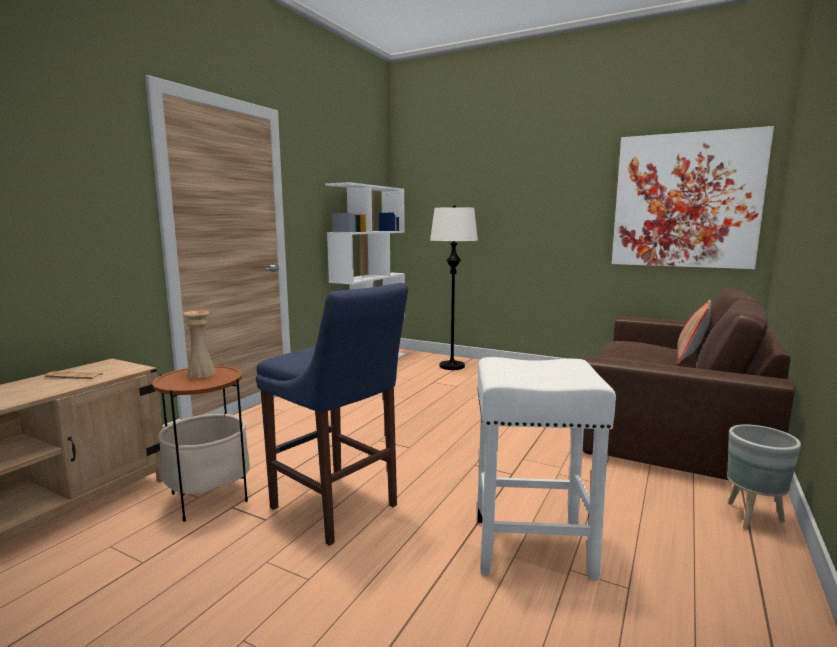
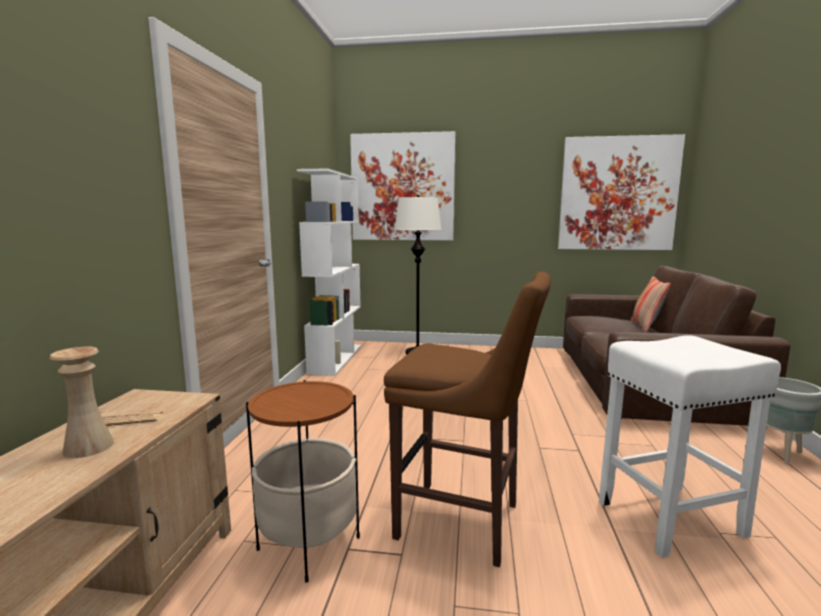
camera: 20 degrees left, 0 degrees up
beige vase [183,311,216,378] -> beige vase moved to [50,347,114,458]
blue stool [256,283,408,546] -> brown stool [384,272,551,567]
none -> picture [350,131,456,240]

